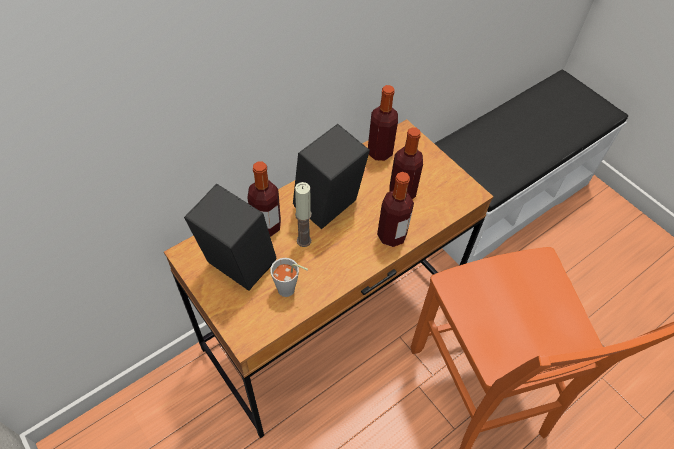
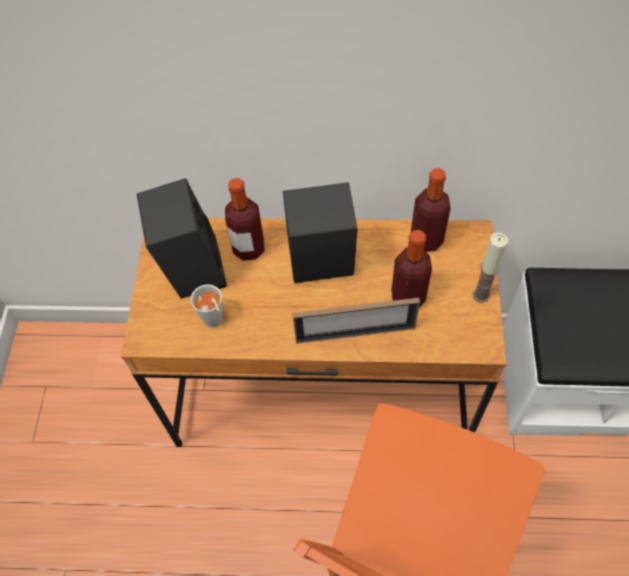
camera: 45 degrees right, 5 degrees up
candle [295,182,311,247] -> candle moved to [472,232,508,303]
bottle [377,172,414,247] -> picture frame [292,298,420,344]

